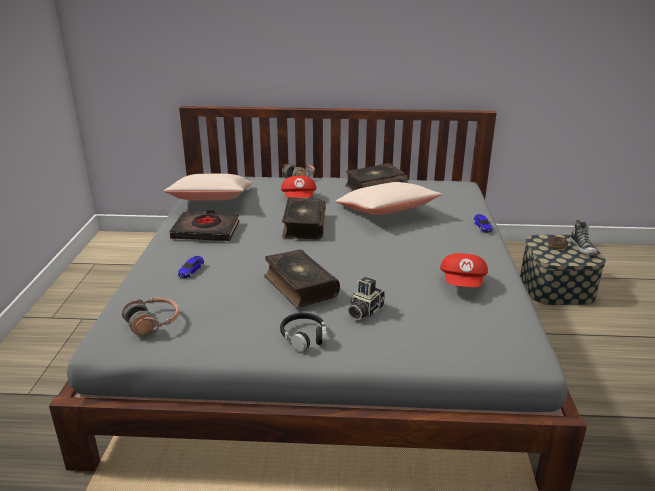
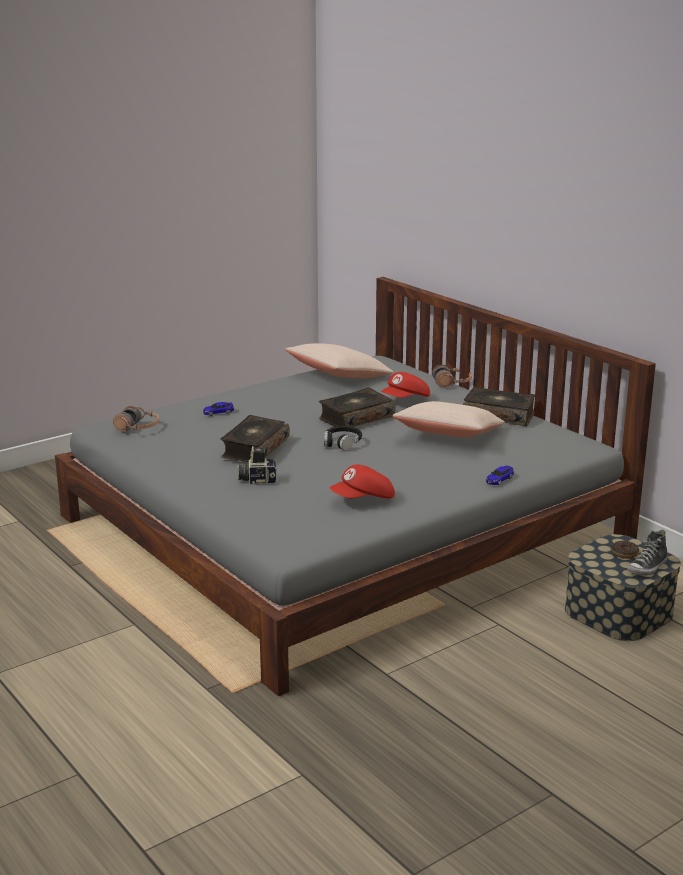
camera: 50 degrees right, 5 degrees down
black book [169,211,240,241] -> none
black headphones [280,313,326,352] -> black headphones moved to [324,426,362,450]

